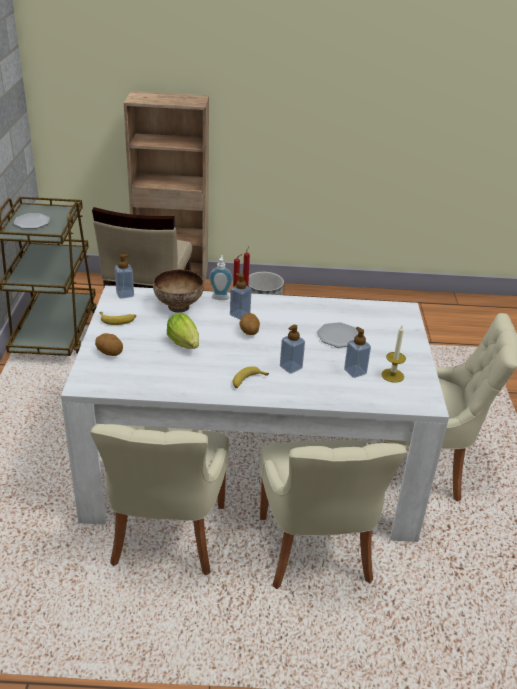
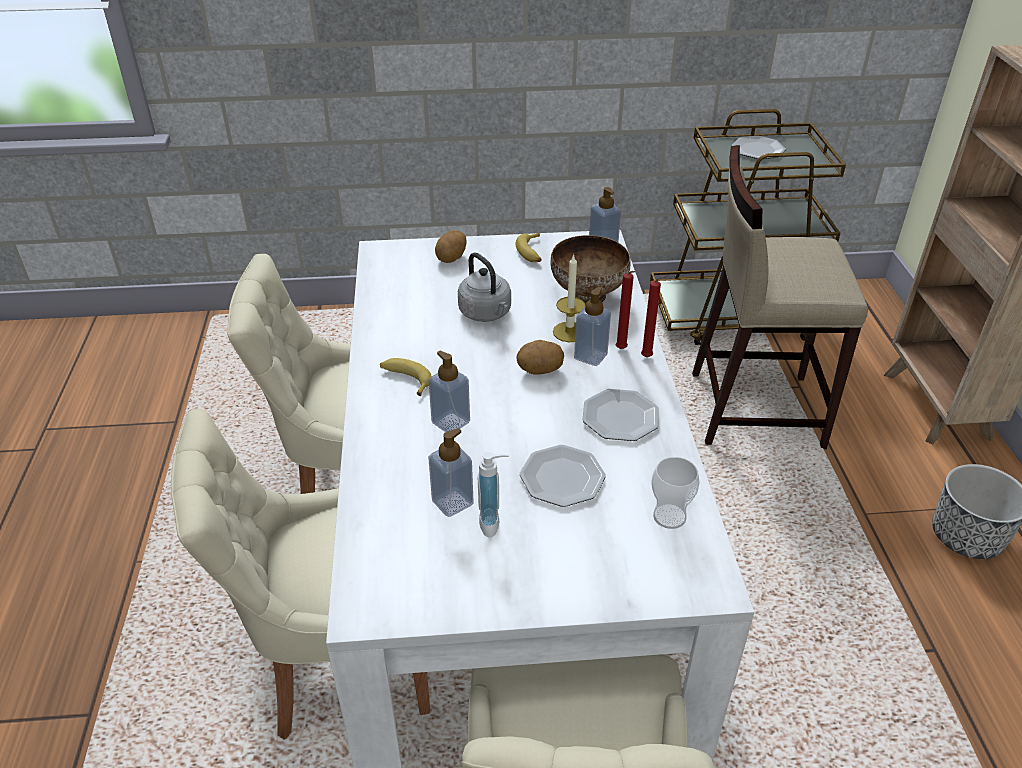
camera: 85 degrees right, 5 degrees up
lettuce [167,313,199,349] -> grey kettle [458,252,511,322]
soap dispenser [209,255,233,300] -> soap dispenser moved to [478,452,509,537]
candle [382,326,406,383] -> candle moved to [553,254,585,342]
none -> plate [582,389,659,441]
none -> cup [651,457,700,529]

